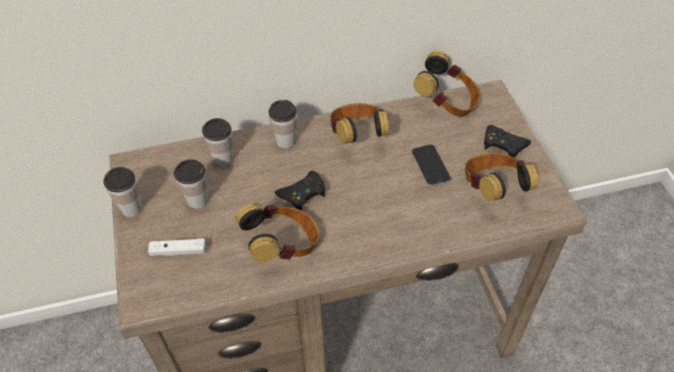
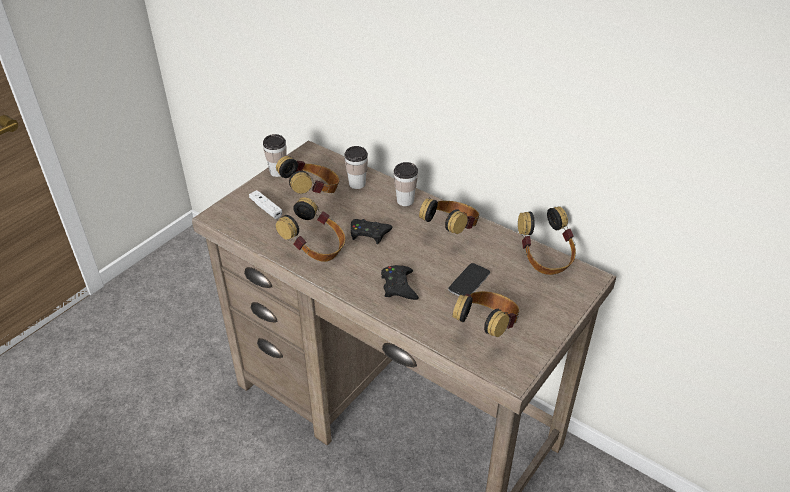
camera: 50 degrees right, 10 degrees down
cup [174,159,208,209] -> headphones [276,156,340,194]
black game controller [484,125,531,158] -> black game controller moved to [381,265,419,300]

